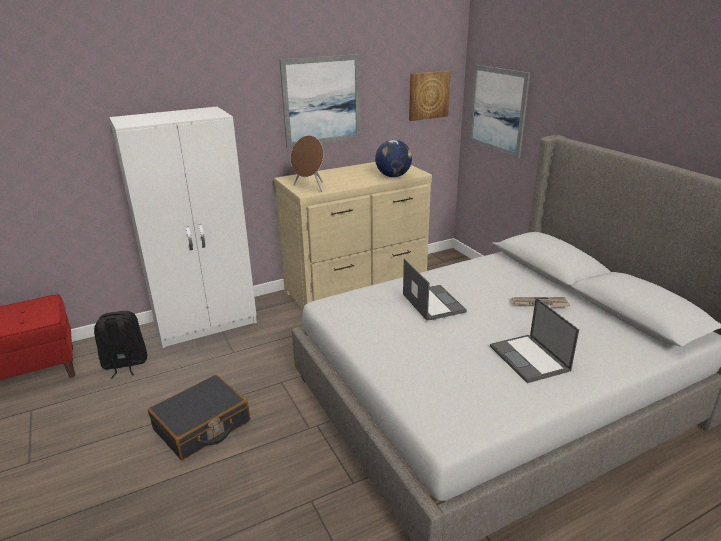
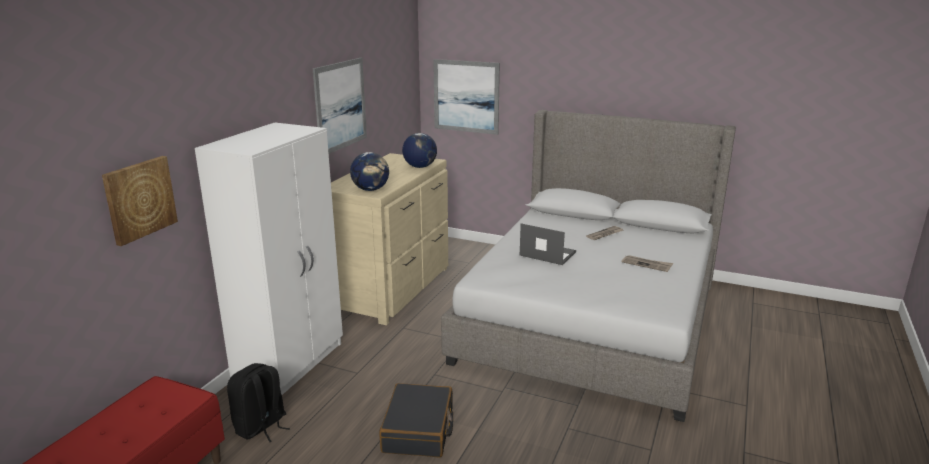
camera: 40 degrees left, 5 degrees down
brown speaker [290,135,324,192] -> globe [350,152,389,191]
picture [409,70,451,121] -> picture moved to [102,156,178,246]
laptop [490,298,579,383] -> newspaper [622,255,673,272]

